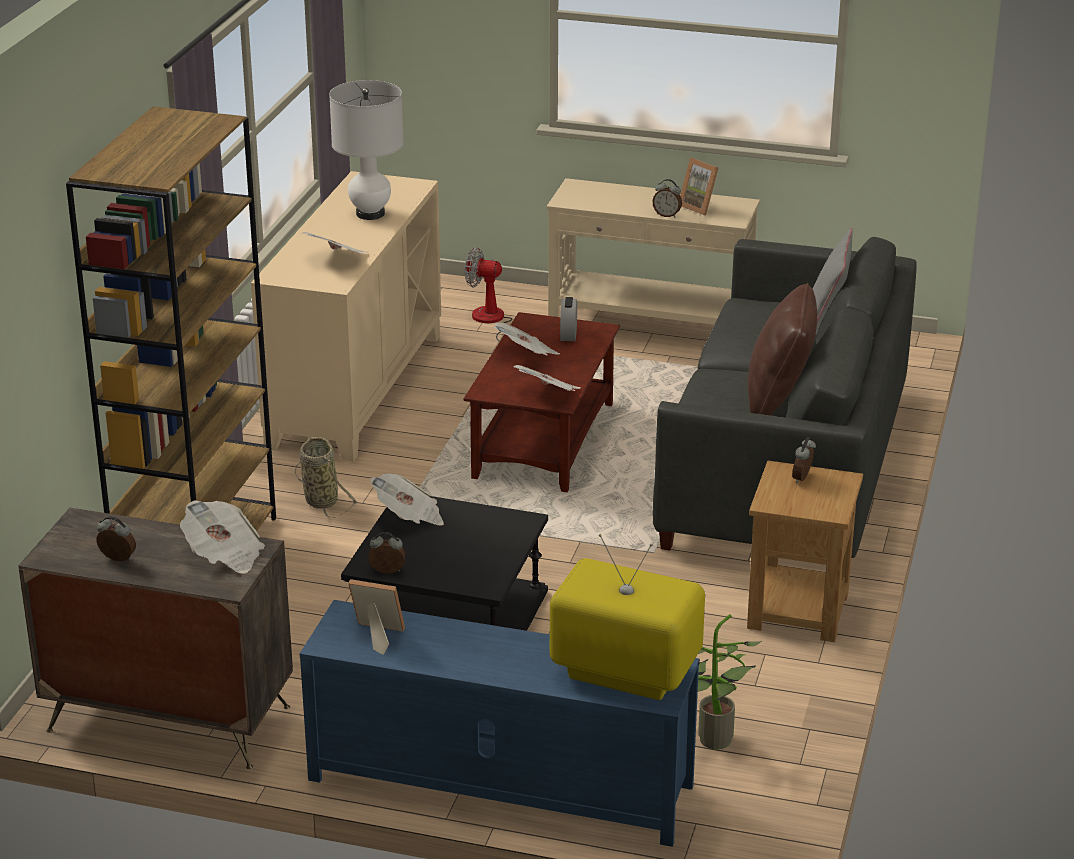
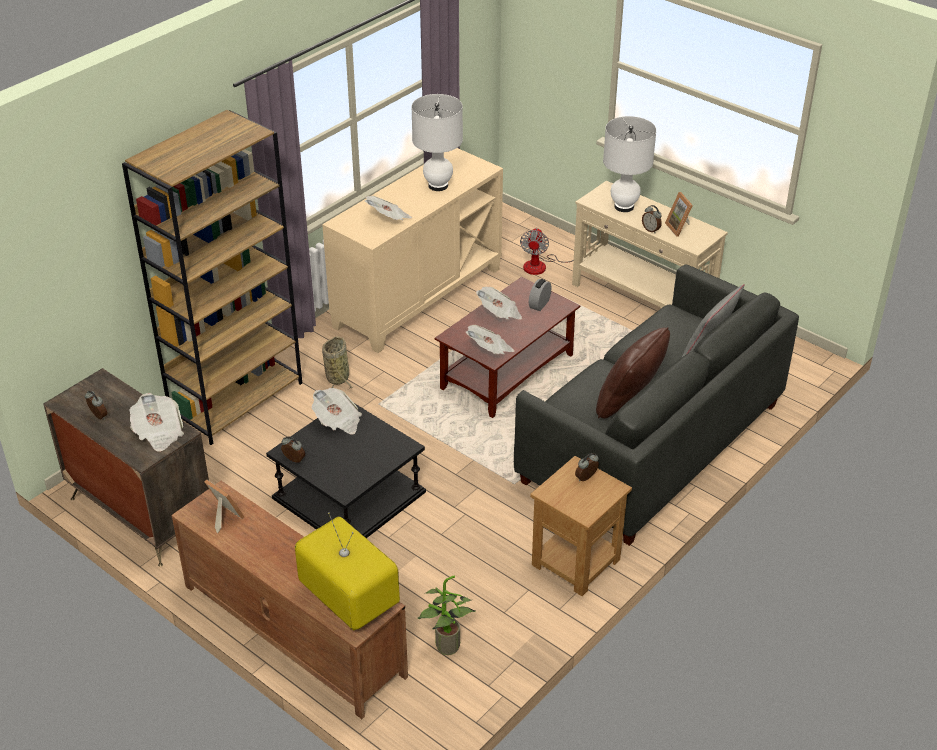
camera: 25 degrees right, 10 degrees up
blue tv stand [300,600,700,847] -> brown tv stand [171,481,408,719]
fan [465,247,512,342] -> fan turned 120 degrees counterclockwise [520,228,574,275]
none -> white table lamp [603,116,656,212]

